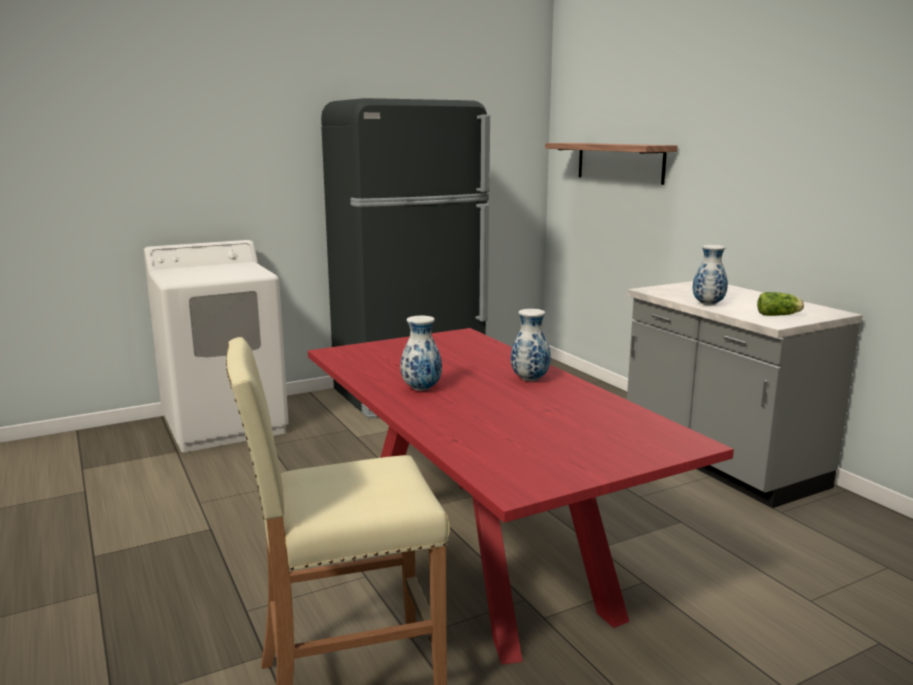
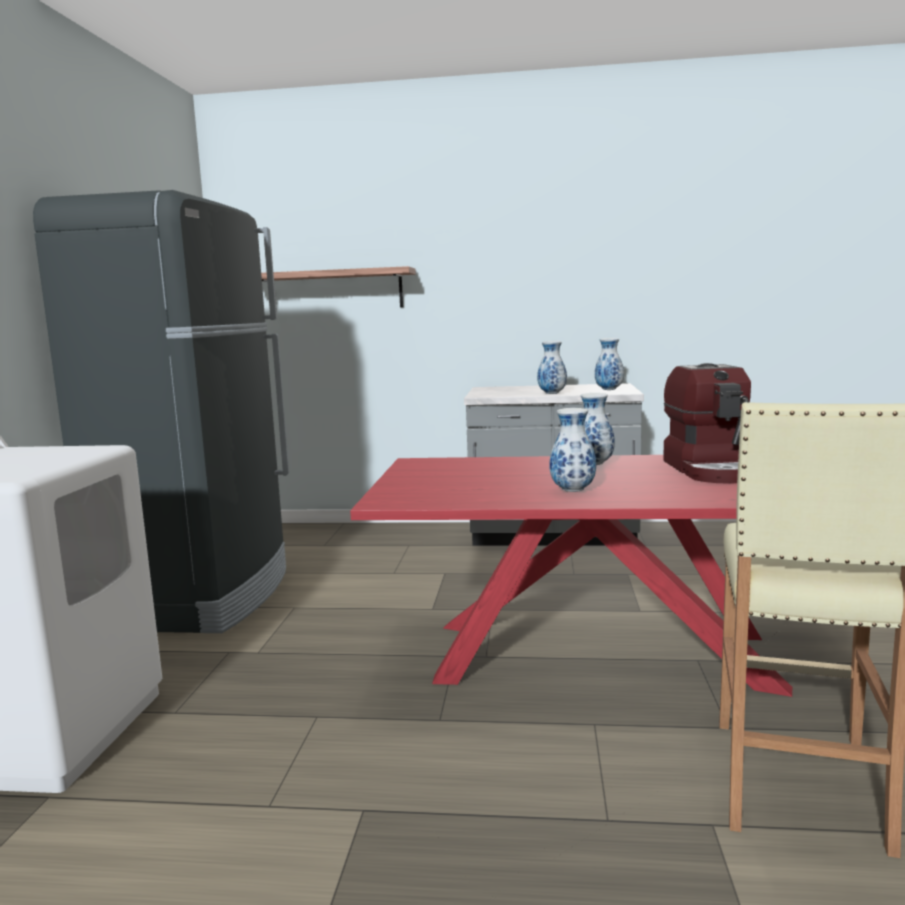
camera: 55 degrees left, 5 degrees down
lettuce [757,292,804,316] -> vase [595,338,624,390]
none -> coffee machine [663,363,751,483]

